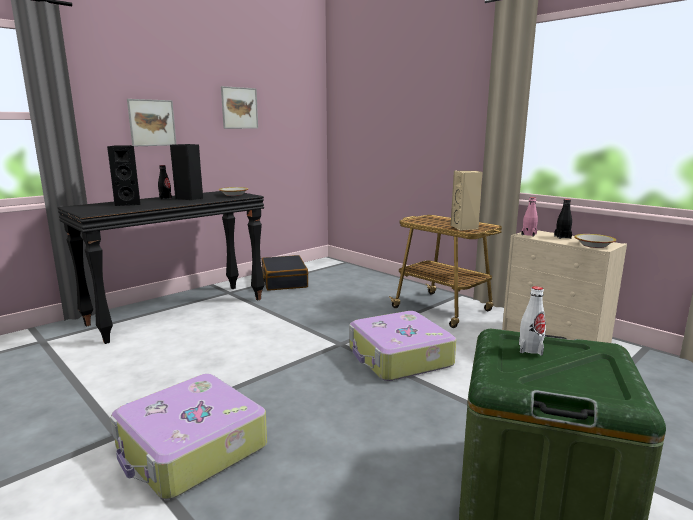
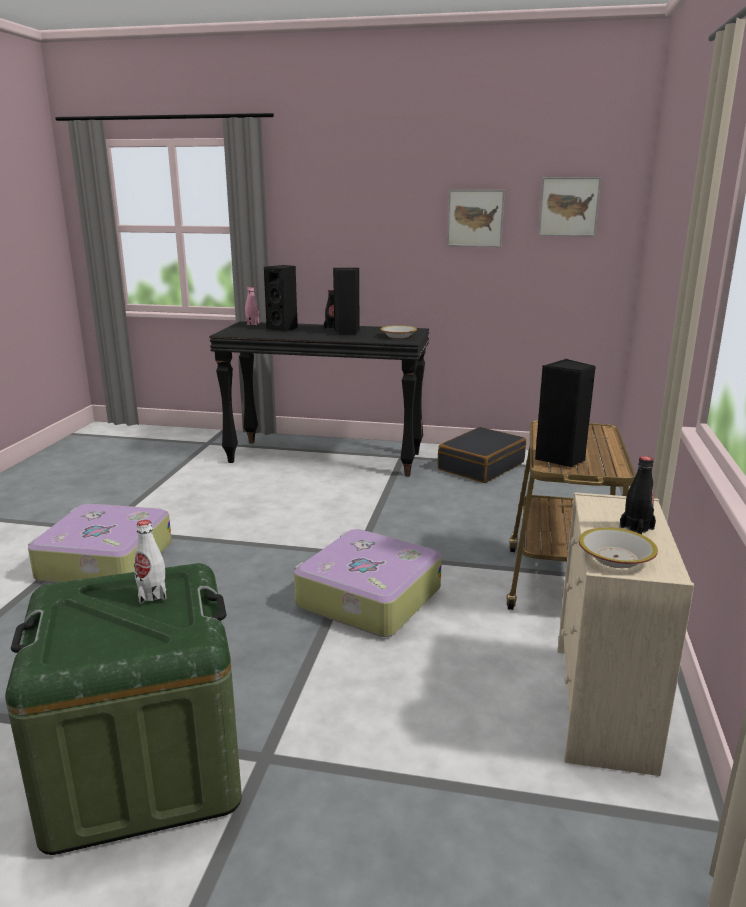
camera: 55 degrees right, 5 degrees up
picture [127,99,176,146] -> picture moved to [538,177,601,236]
beige speaker [451,171,483,231] -> black speaker [535,359,596,467]
pink bottle [521,197,538,237] -> pink bottle moved to [245,287,259,325]

